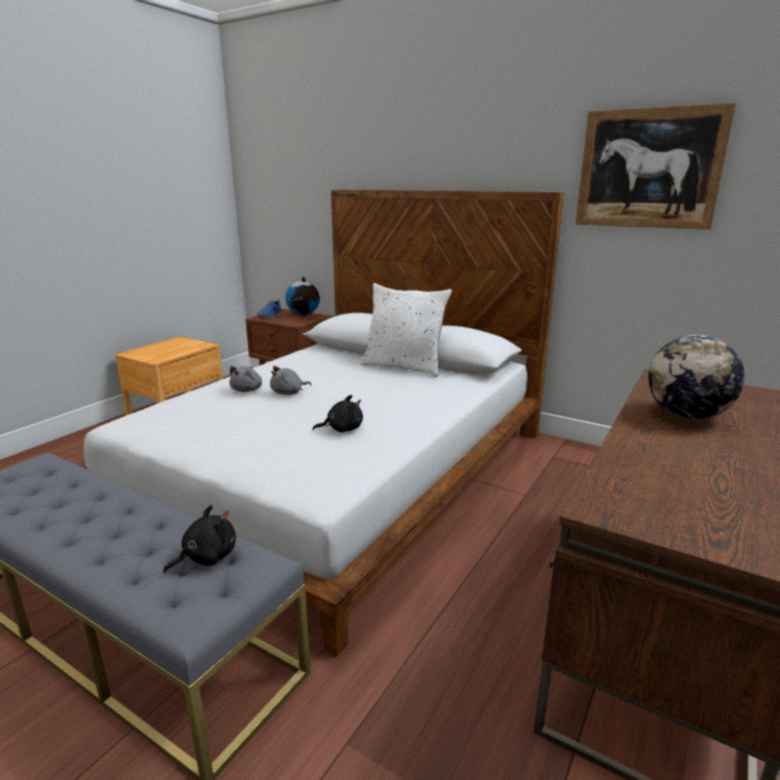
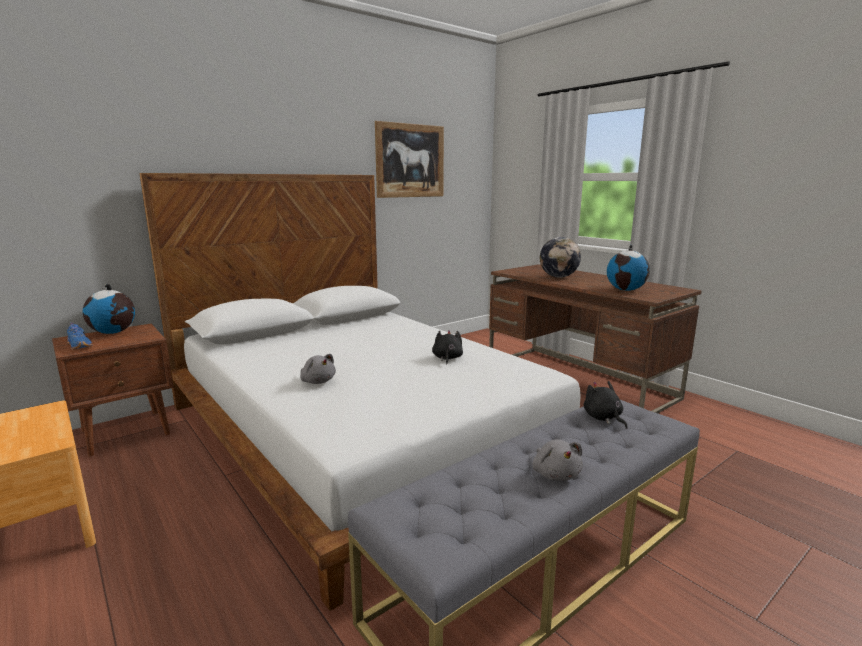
camera: 70 degrees left, 5 degrees down
grey plush toy [270,366,312,395] -> grey plush toy moved to [533,439,583,481]
white pillow [361,283,452,377] -> none
none -> globe [607,245,650,291]

